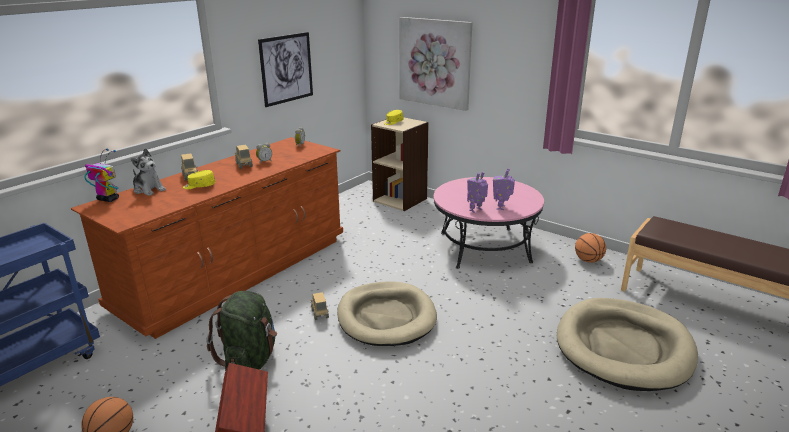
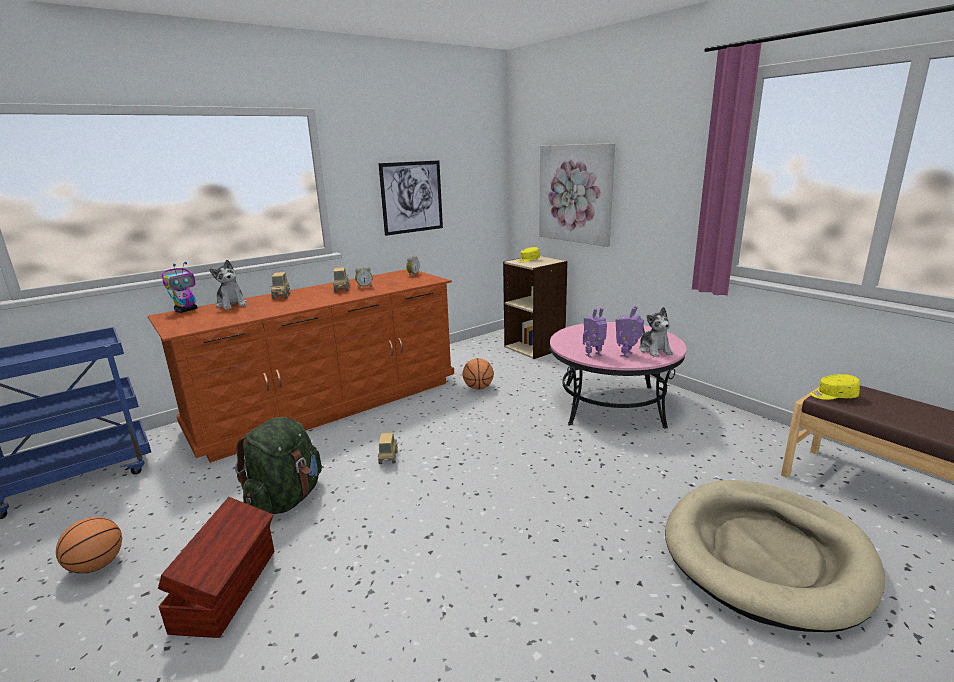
camera: 15 degrees right, 5 degrees down
toy robot [84,149,119,202] -> toy robot turned 90 degrees clockwise [162,262,198,313]
yellow cap [183,170,215,189] -> yellow cap moved to [810,374,860,400]
beige dog bed [337,282,437,346] -> none
basketball [575,233,606,263] -> basketball moved to [462,358,494,390]
none -> plush toy [639,307,673,357]

